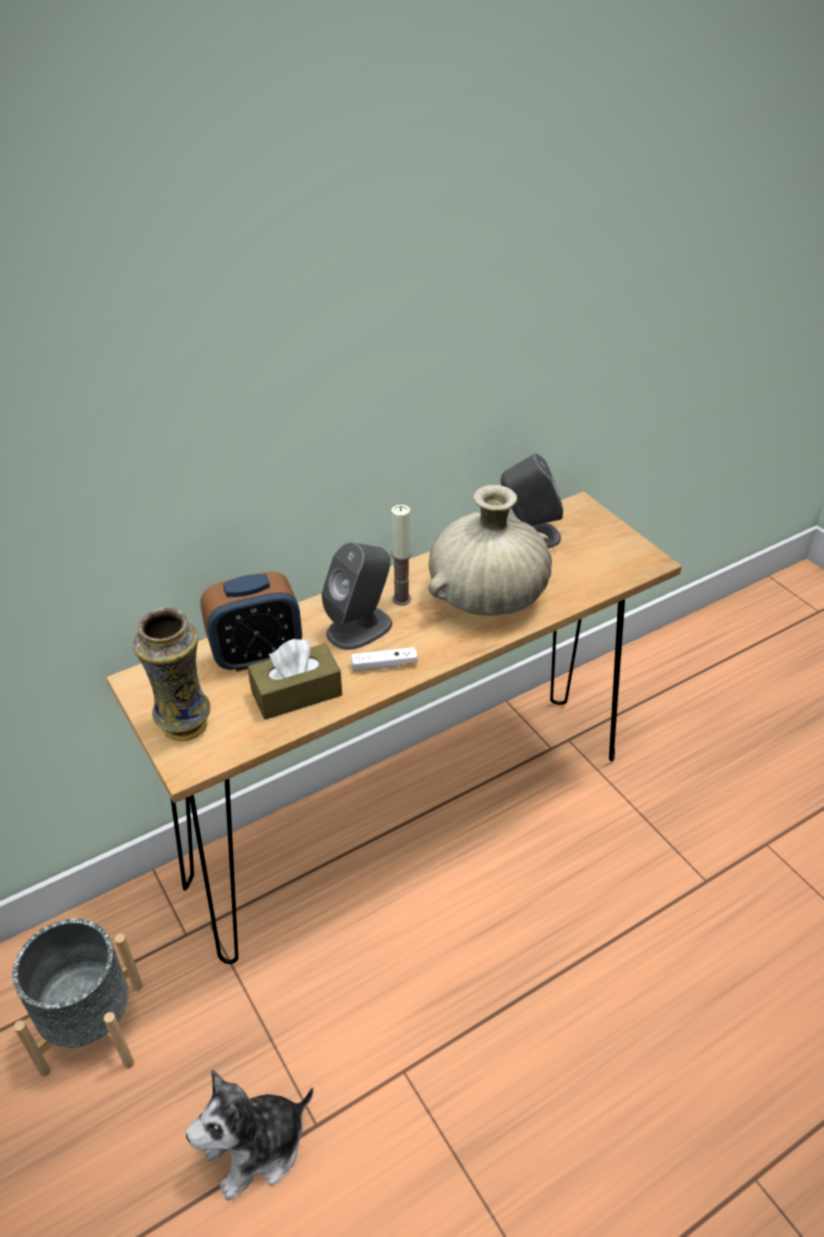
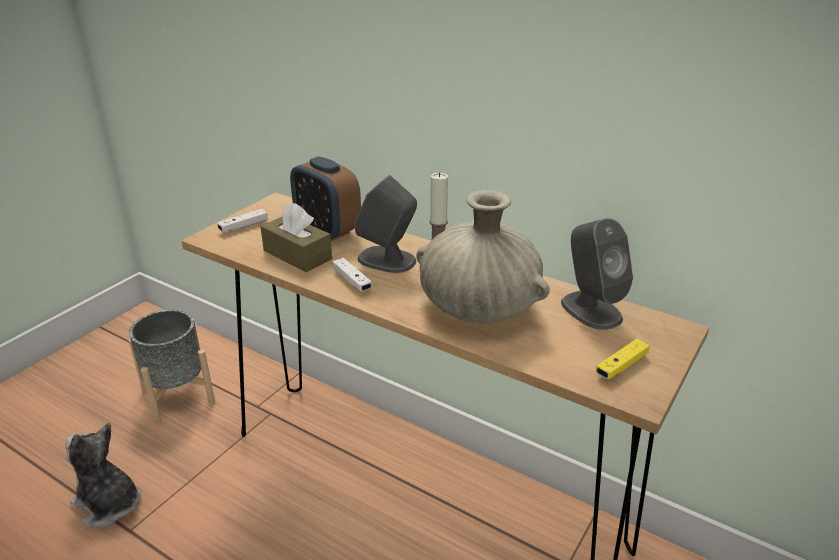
camera: 65 degrees right, 10 degrees down
vase [132,607,210,741] -> white game controller [217,209,268,232]
none -> yellow game controller [596,339,650,379]

